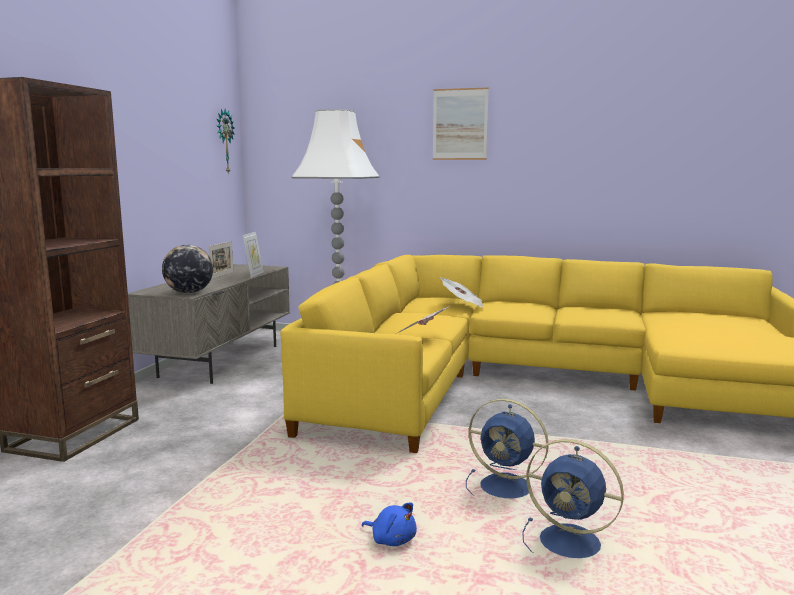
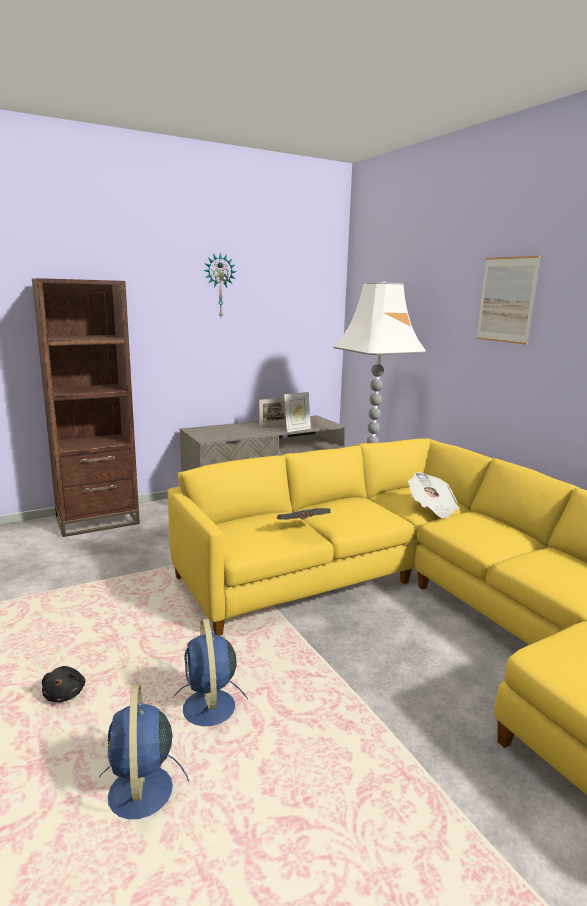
camera: 45 degrees right, 5 degrees up
globe [162,245,213,294] -> none
wall clock [217,109,235,174] -> wall clock moved to [204,252,236,316]
blue plush toy [362,502,417,546] -> black plush toy [42,666,85,702]

